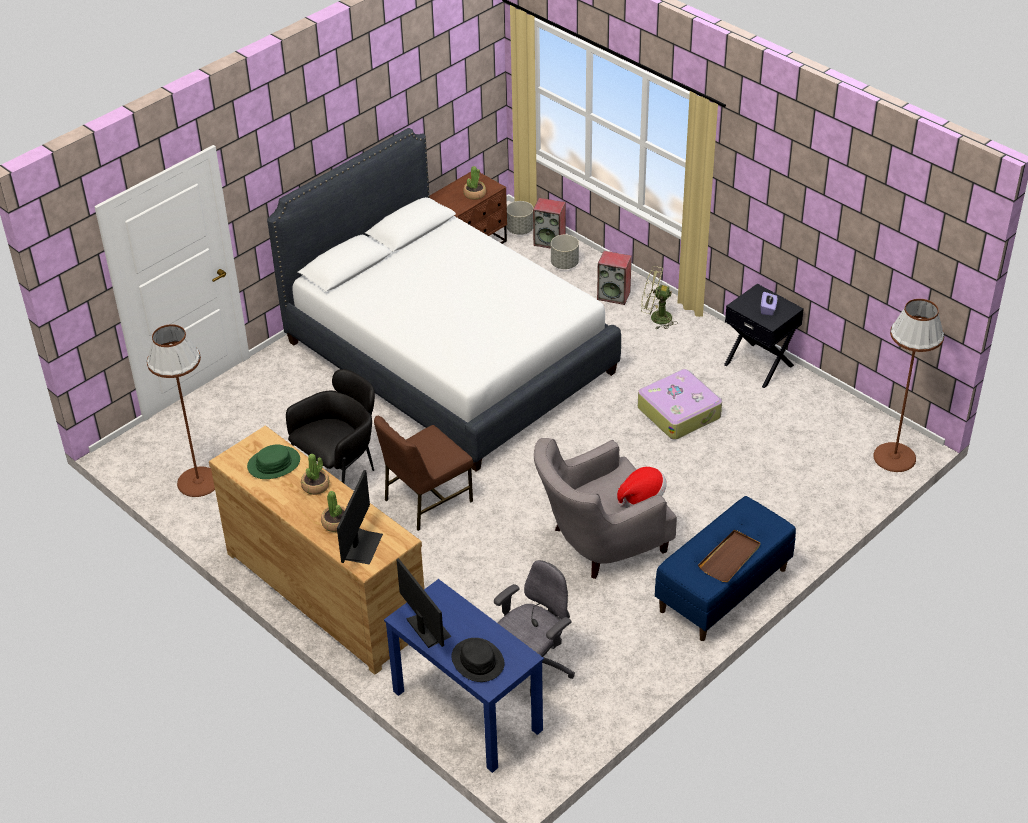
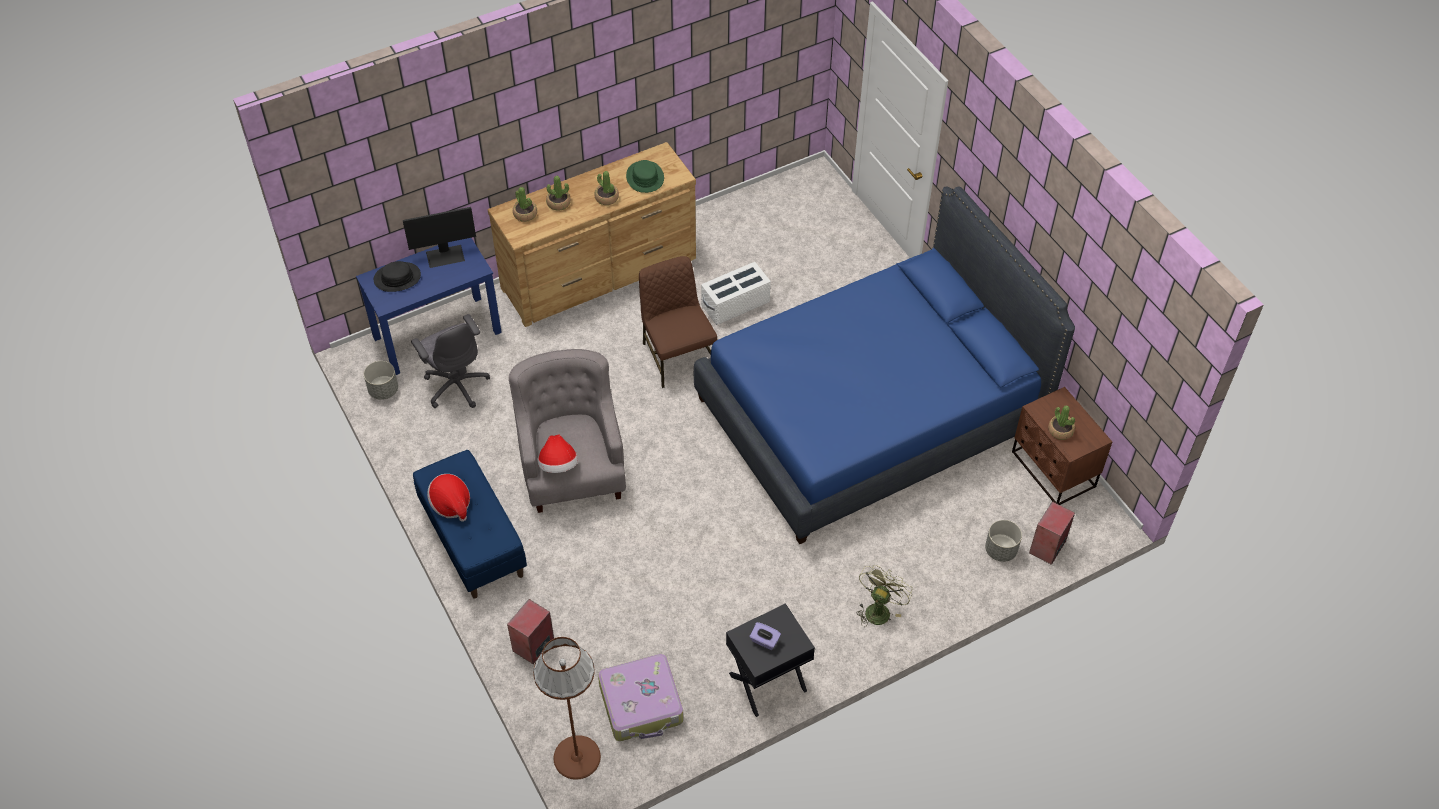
camera: 105 degrees right, 10 degrees up
brown floor lamp [147,324,215,497] -> none
white bed [267,128,621,472] -> blue bed [694,186,1075,544]
black armchair [286,369,375,483] -> white storage box [701,262,771,325]
monitor [337,470,383,565] -> potted plant [513,187,537,222]
grey planter [507,201,534,235] -> grey planter moved to [364,361,398,400]
speaker [597,251,632,305] -> speaker moved to [507,599,554,664]
suitcase [638,369,722,440] -> suitcase moved to [598,654,683,741]
brown tray [698,529,760,582] -> hat [427,474,470,522]

